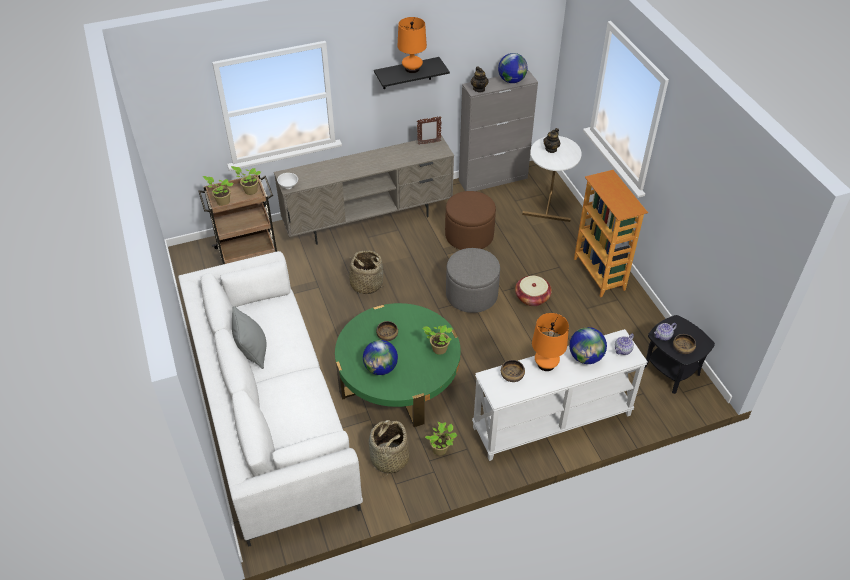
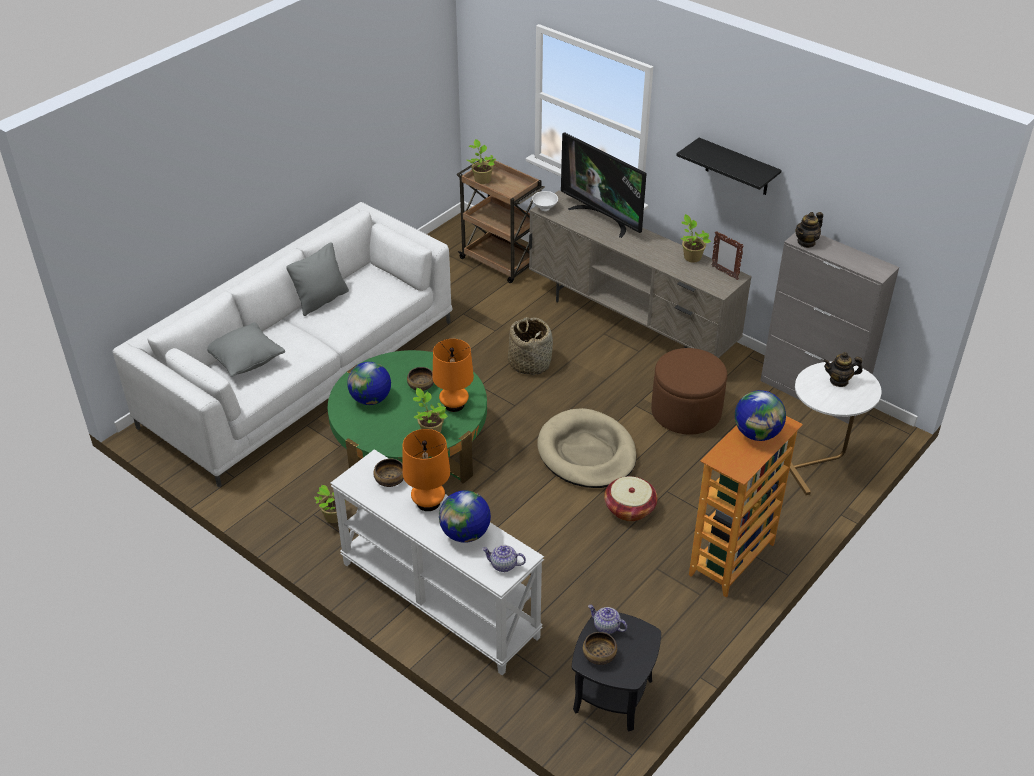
camera: 60 degrees right, 5 degrees down
potted plant [231,166,261,195] -> potted plant moved to [680,214,711,263]
basket [369,420,409,477] -> none
orange table lamp [397,17,427,73] -> orange table lamp moved to [432,339,474,412]
grey ottoman [446,248,500,313] -> beige dog bed [537,408,637,488]
globe [498,53,528,83] -> globe moved to [735,390,786,441]
none -> grey pillow [207,322,285,377]
none -> television [561,132,647,238]

